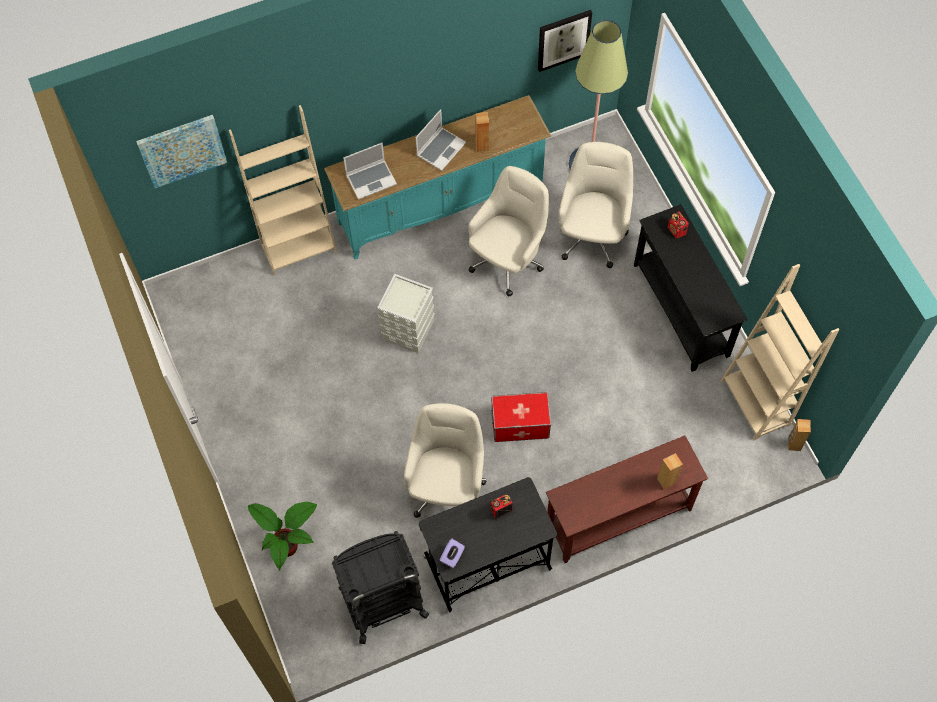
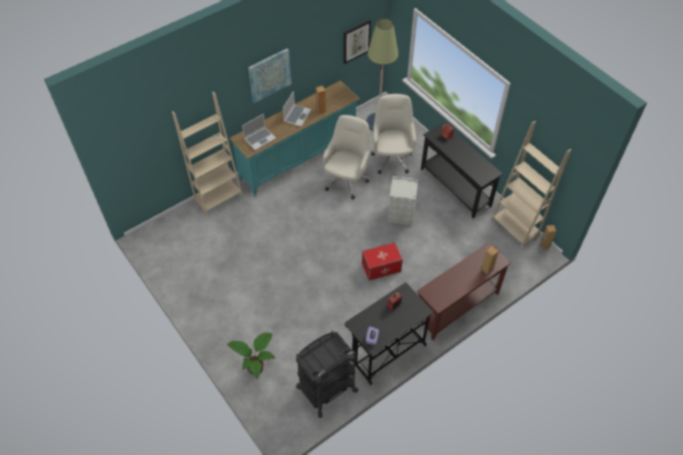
camera: 15 degrees left, 10 degrees down
picture [136,115,227,188] -> picture moved to [248,48,291,103]
grey storage box [377,274,434,353] -> grey storage box moved to [388,176,418,225]
beige office chair [404,403,486,518] -> none

